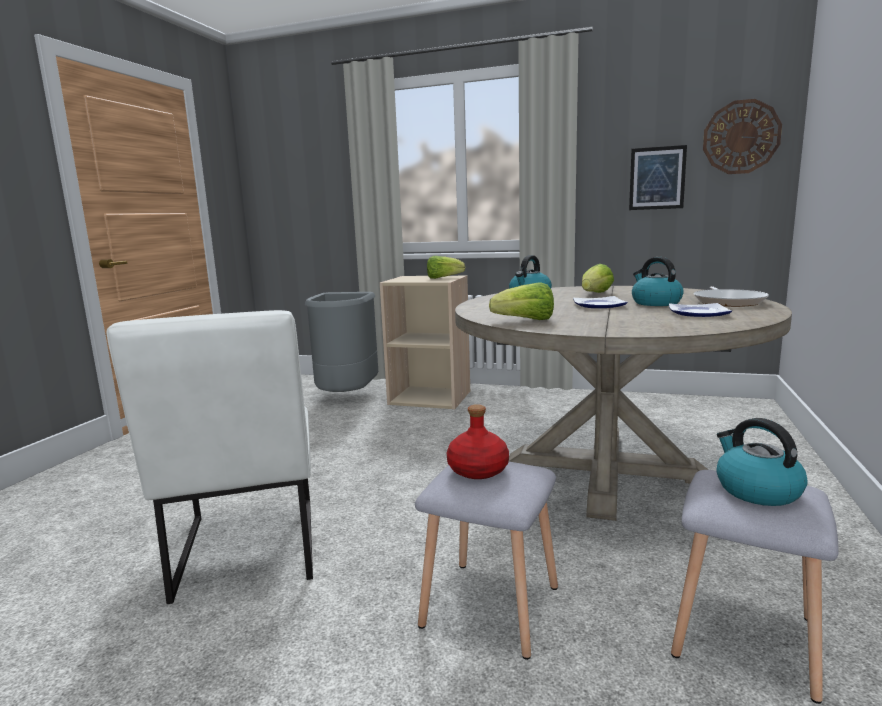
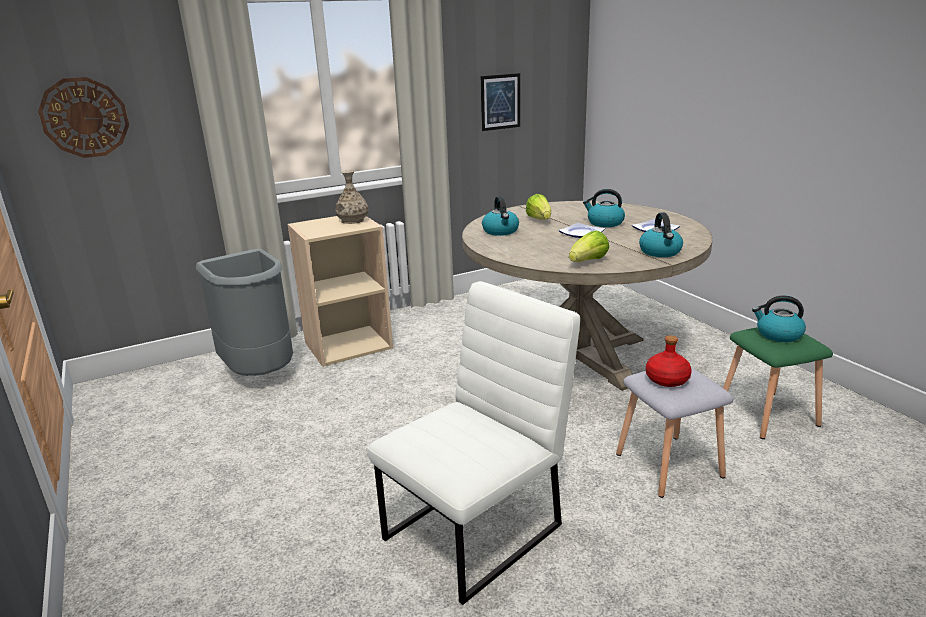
camera: 45 degrees left, 10 degrees up
white chair [107,310,313,604] -> white chair turned 75 degrees counterclockwise [368,281,580,605]
lettuce [427,256,465,279] -> vase [335,170,368,224]
grey stool [671,470,838,704] -> green stool [723,327,833,439]
frying pan [693,286,769,307] -> none
wall clock [703,99,782,174] -> wall clock moved to [38,77,129,158]
none -> kettle [639,212,683,257]

